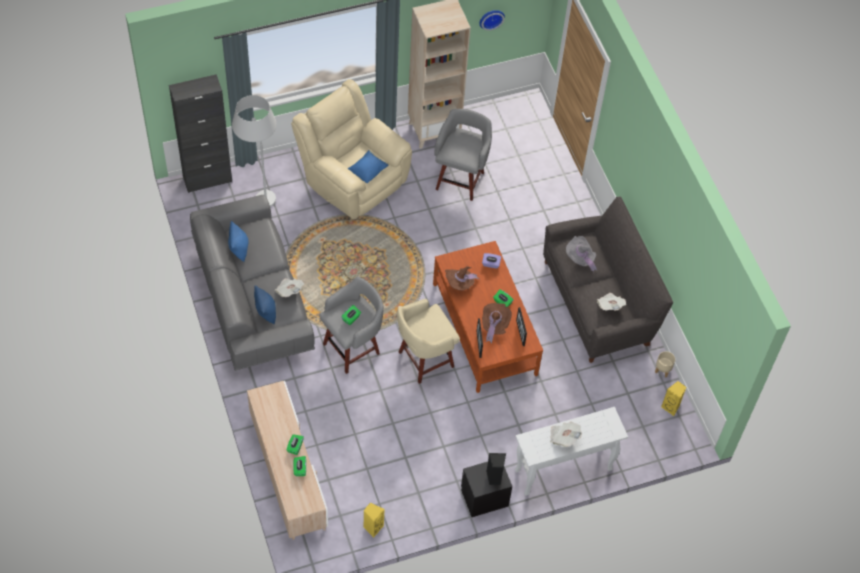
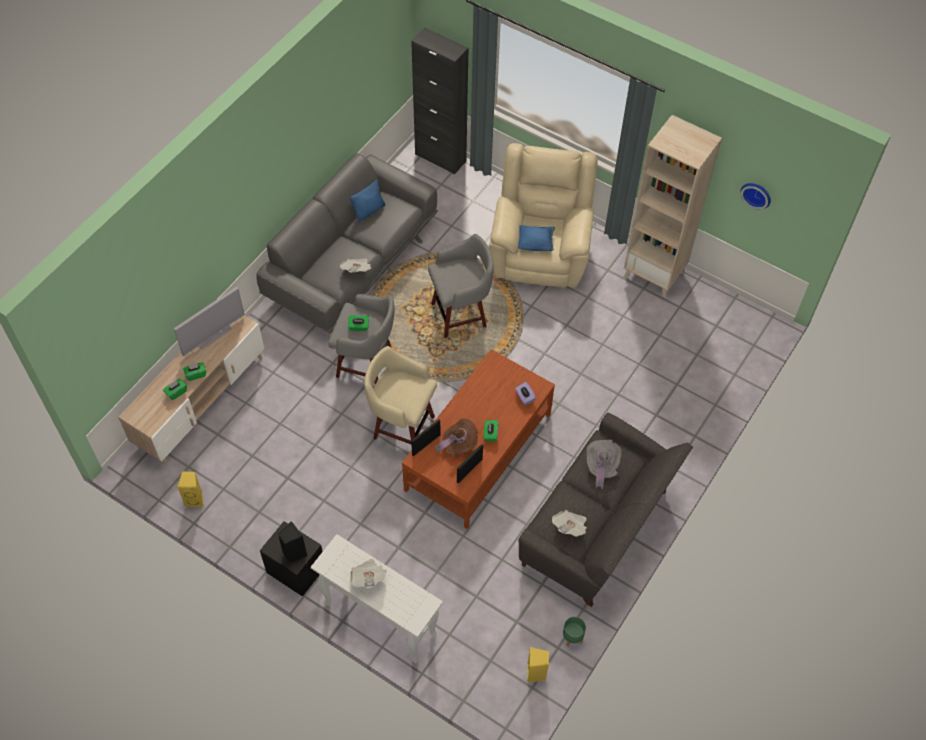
camera: 55 degrees right, 0 degrees up
white floor lamp [232,95,276,207] -> none
blue pillow [254,285,276,325] -> none
grey stool [435,109,492,201] -> grey stool moved to [428,234,494,338]
brown hat [445,266,478,290] -> none
beige planter [655,351,675,378] -> green planter [563,617,586,646]
none -> television [174,287,245,356]

